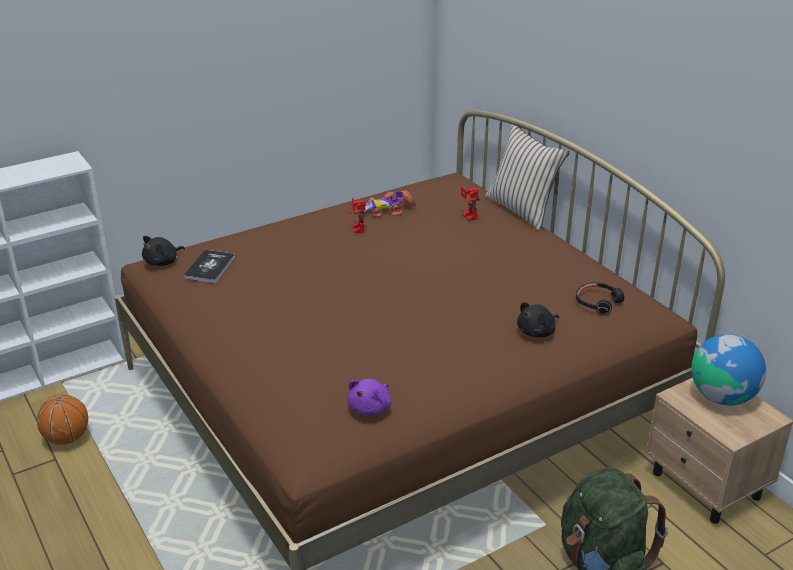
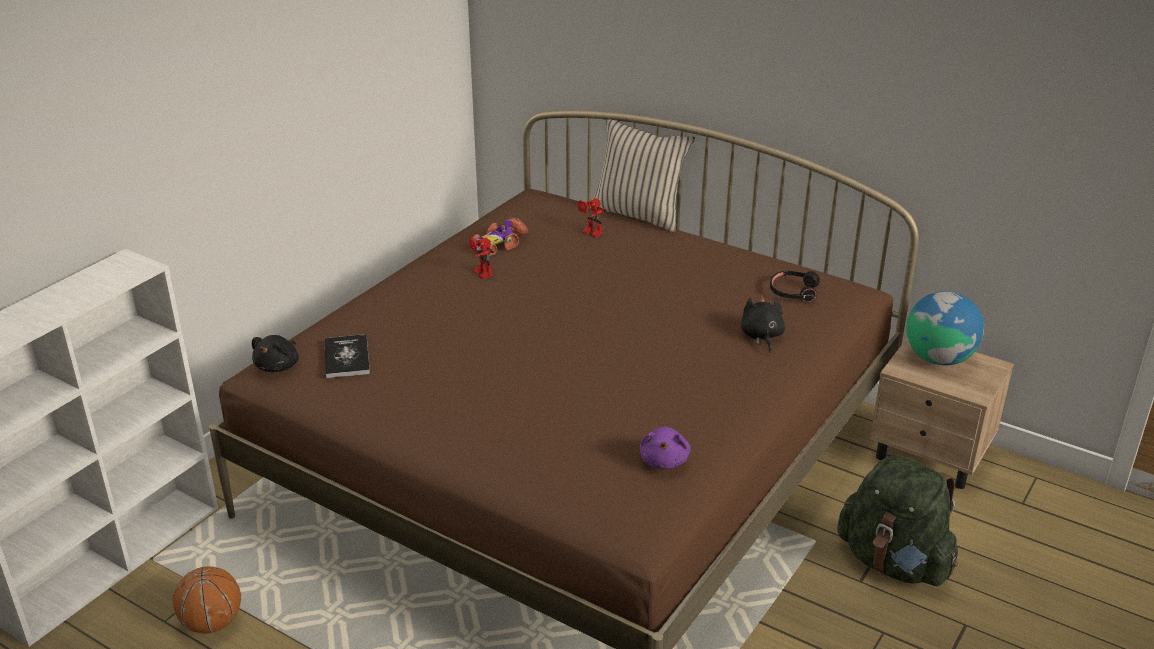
camera: 25 degrees left, 0 degrees up
black plush toy [517,302,559,337] -> black plush toy turned 150 degrees clockwise [741,295,785,352]

